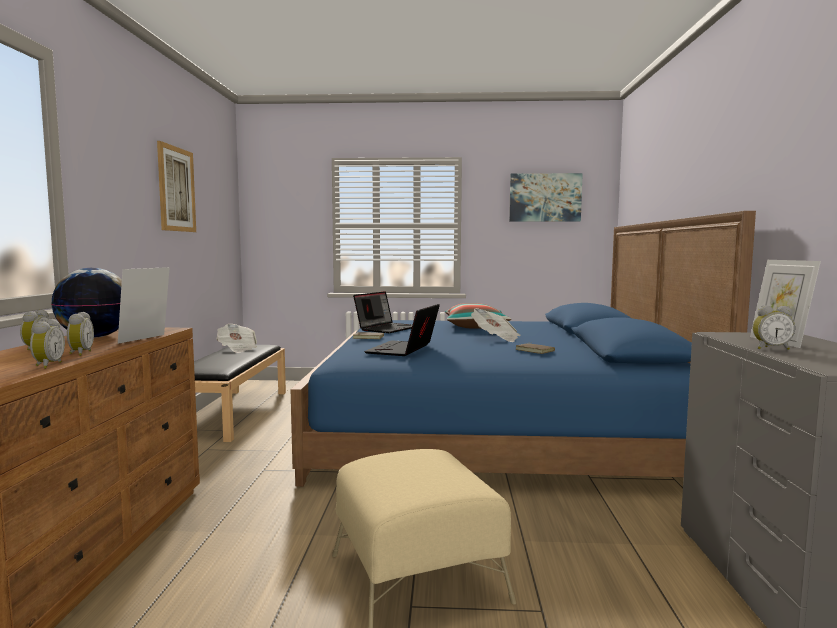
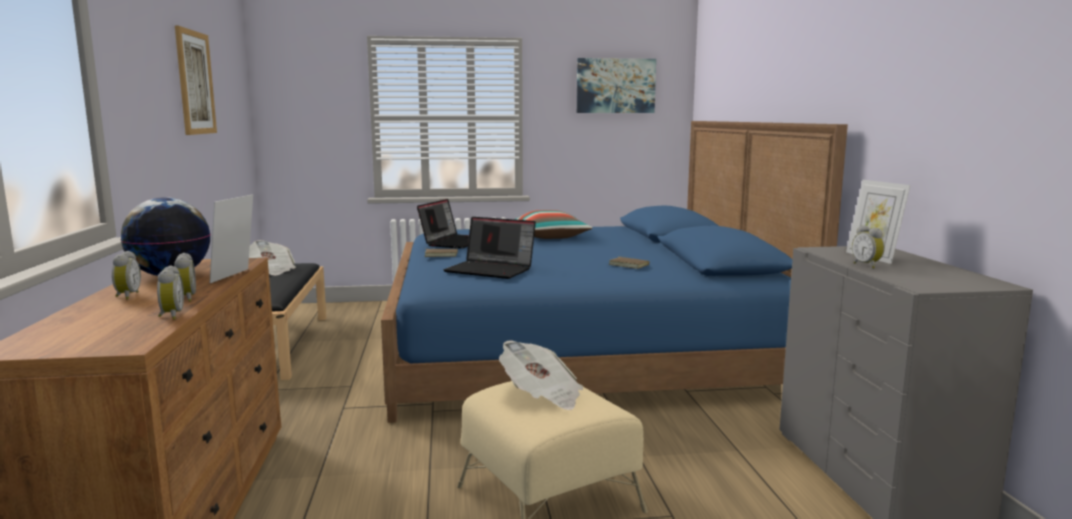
camera: 10 degrees left, 5 degrees up
laptop [364,304,440,356] -> laptop turned 75 degrees counterclockwise [443,217,536,279]
newspaper [471,308,520,342] -> newspaper moved to [499,340,583,410]
alarm clock [753,305,795,350] -> alarm clock turned 75 degrees clockwise [852,225,885,269]

